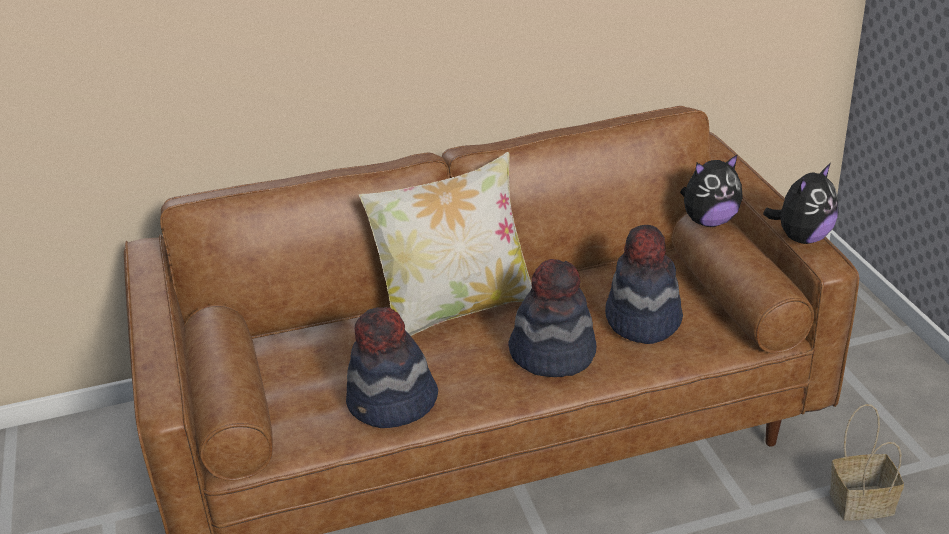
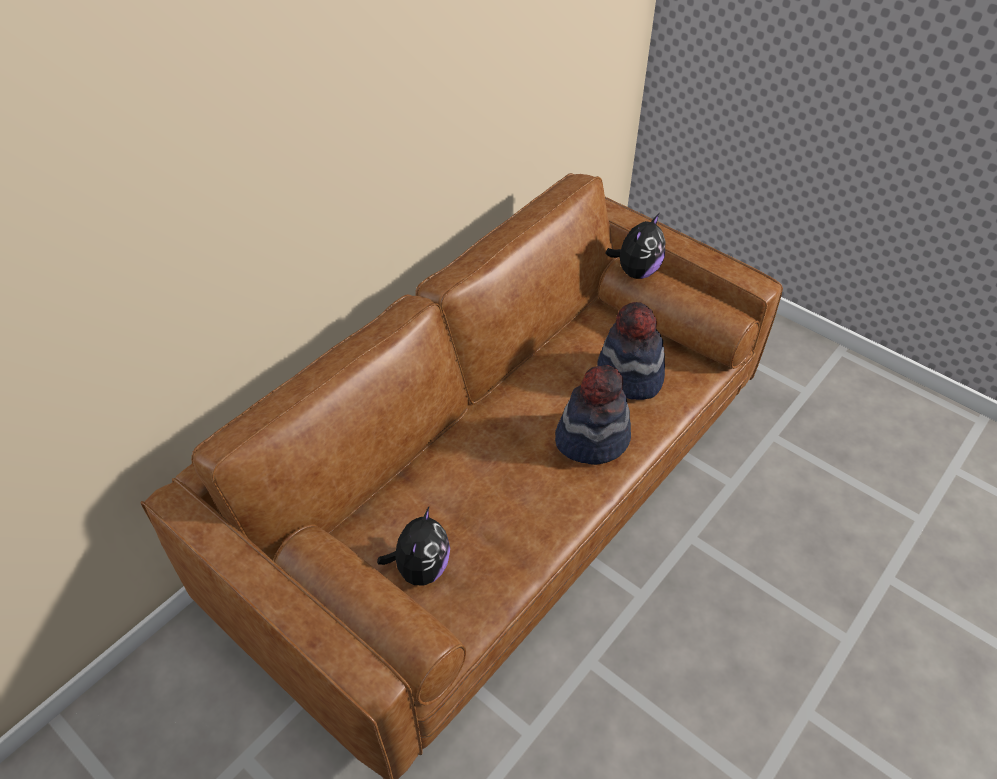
camera: 35 degrees left, 15 degrees up
hat [346,307,438,428] -> none
pillow [359,152,532,336] -> none
plush toy [763,163,838,244] -> plush toy moved to [377,507,450,585]
basket [829,404,904,521] -> none

